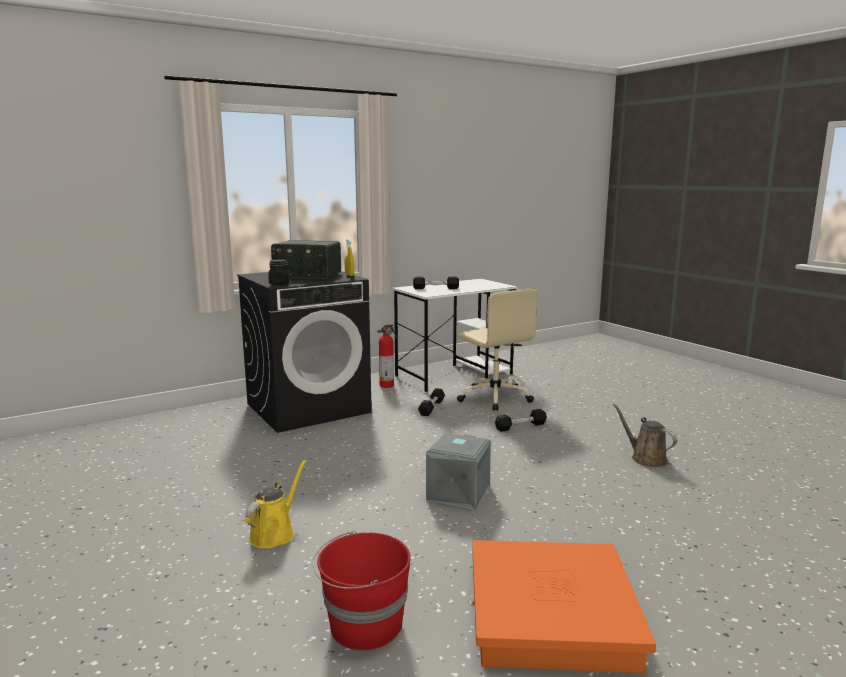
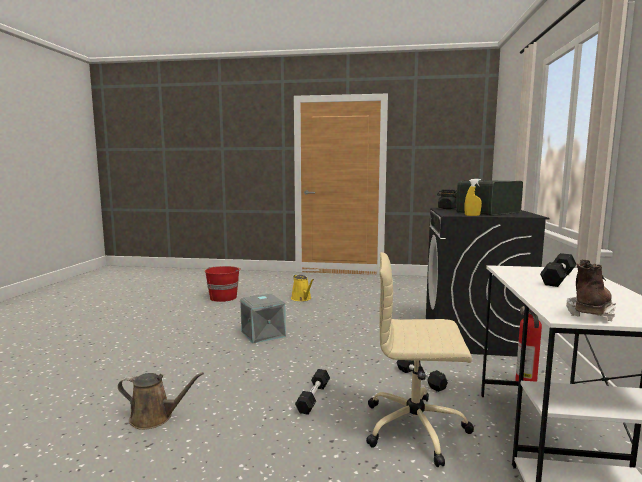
camera: 130 degrees right, 5 degrees down
orange storage box [472,540,656,673] -> none
none -> brown boot [566,259,616,321]

